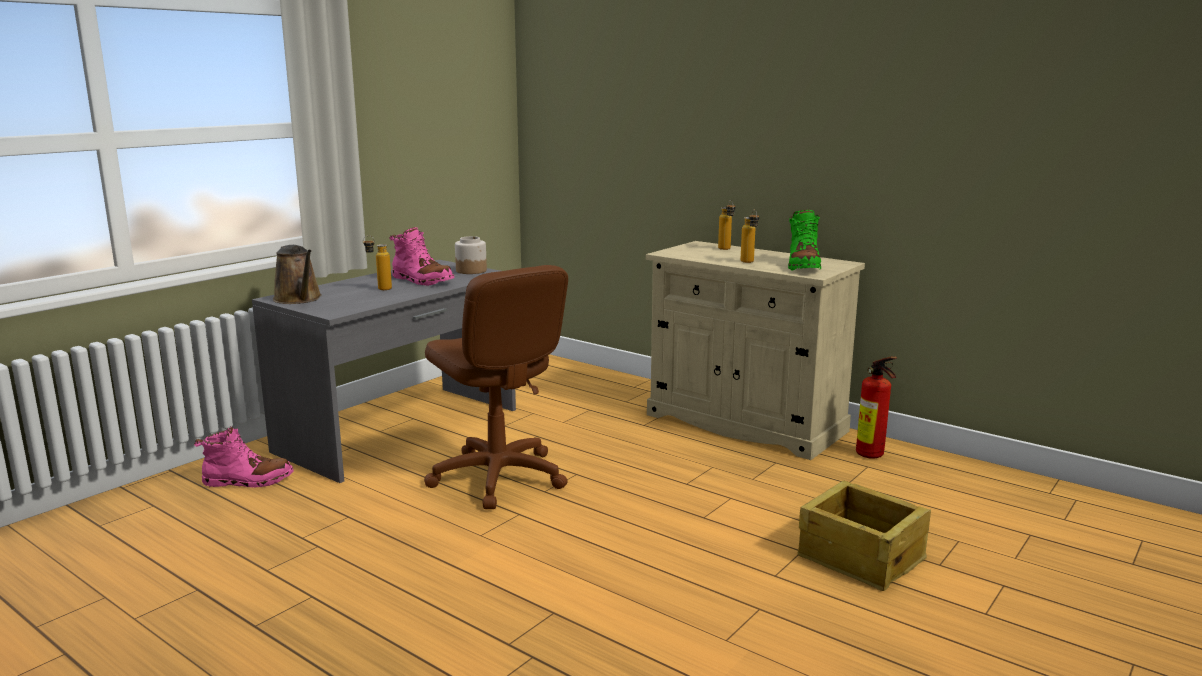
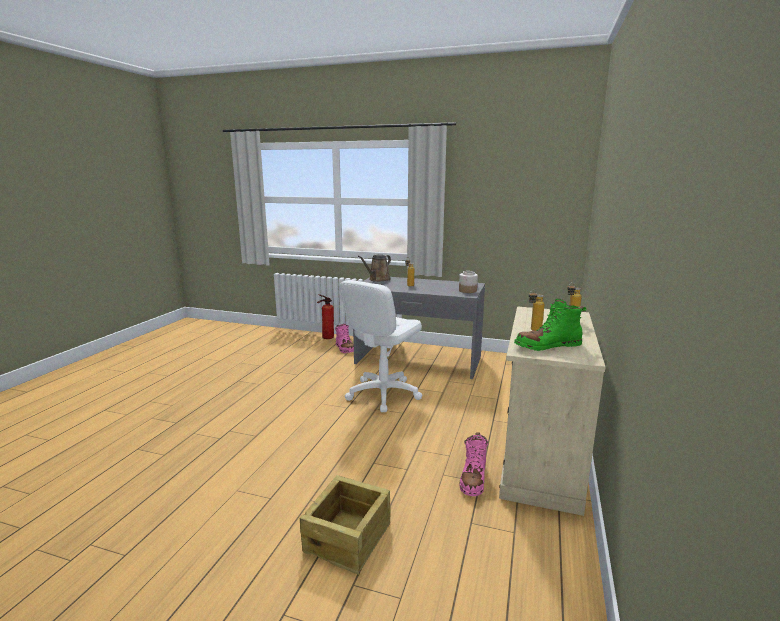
camera: 70 degrees right, 0 degrees up
pink boot [389,227,455,286] -> pink boot moved to [459,432,488,496]
brown office chair [424,265,568,509] -> white office chair [340,280,422,412]
fire extinguisher [856,356,897,459] -> fire extinguisher moved to [317,294,334,339]

